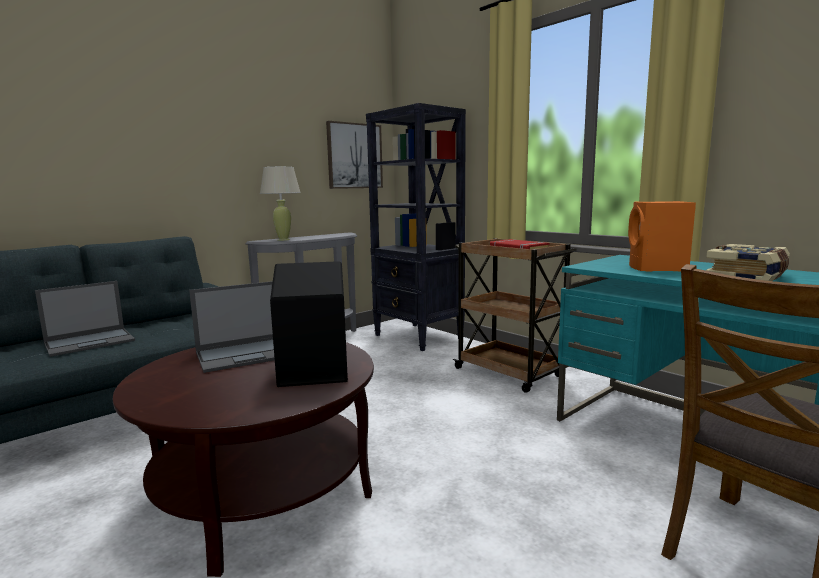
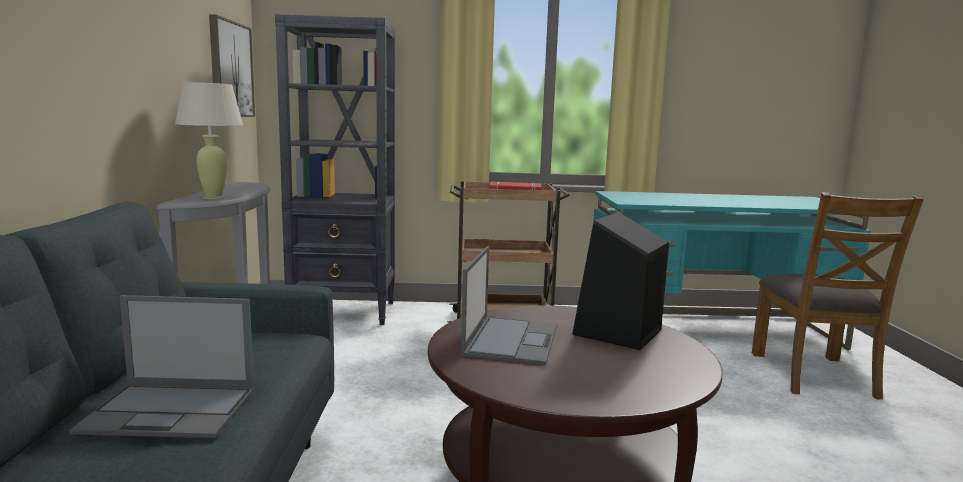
camera: 50 degrees left, 0 degrees up
laptop [35,281,135,357] -> laptop turned 90 degrees clockwise [69,295,254,438]
orange speaker [628,201,696,272] -> none
book [706,244,790,281] -> none

